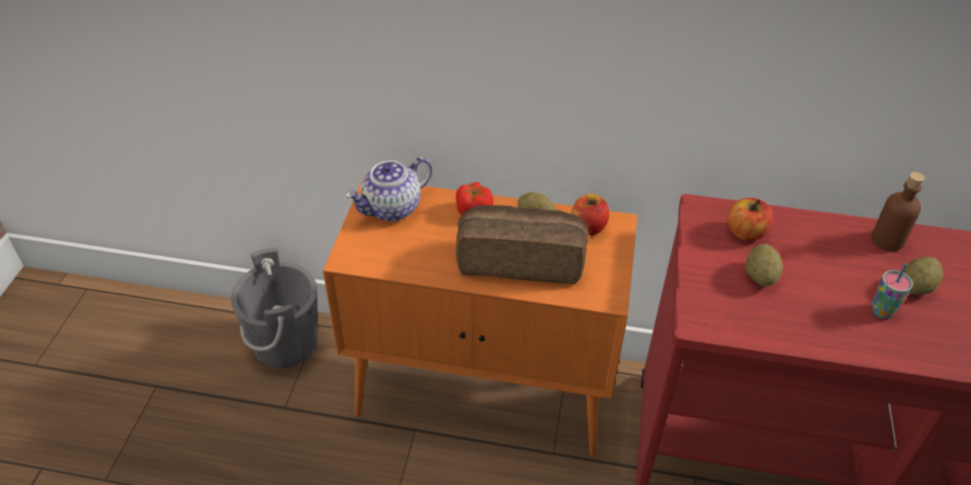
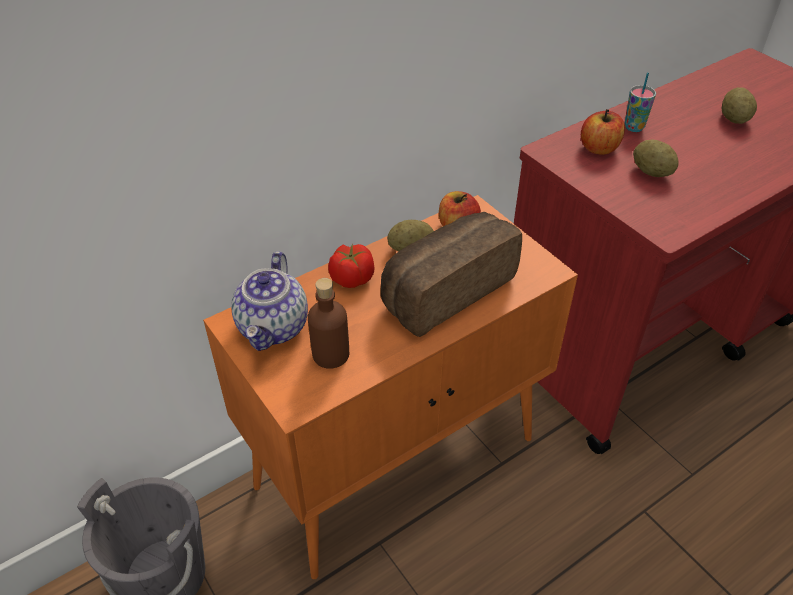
camera: 45 degrees left, 0 degrees up
brown bottle [871,172,925,251] -> brown bottle moved to [308,278,349,369]
cup [871,263,913,319] -> cup moved to [625,72,656,132]

